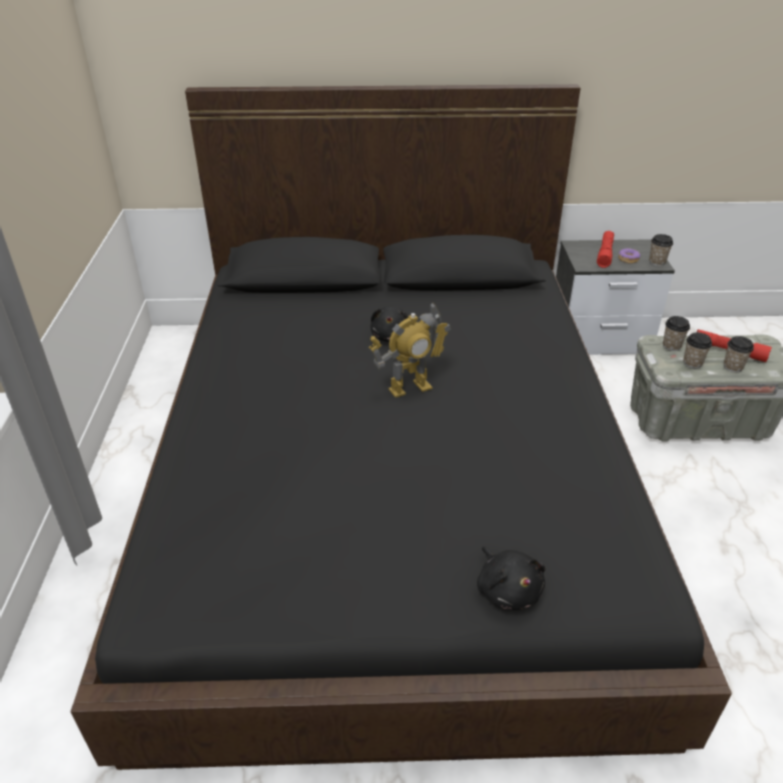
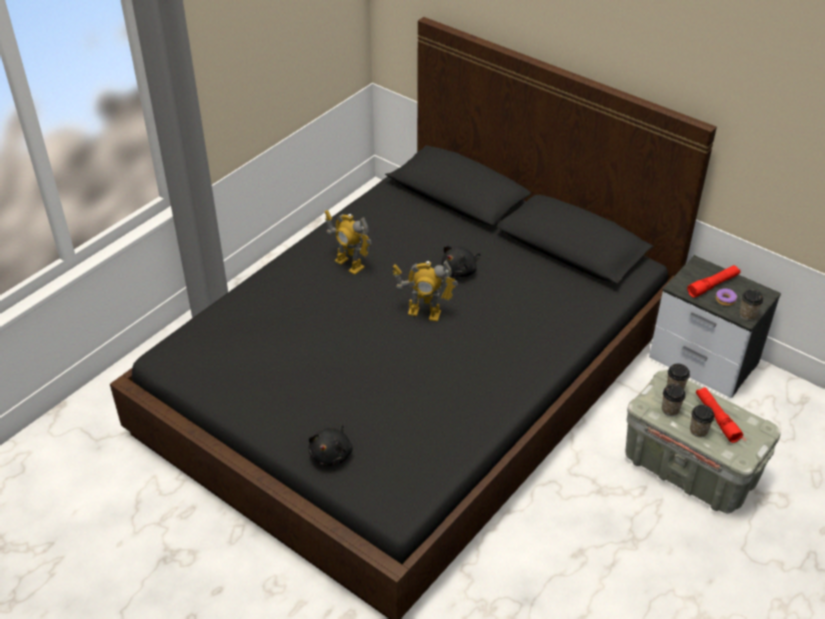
camera: 40 degrees right, 5 degrees up
none -> toy robot [325,210,372,275]

